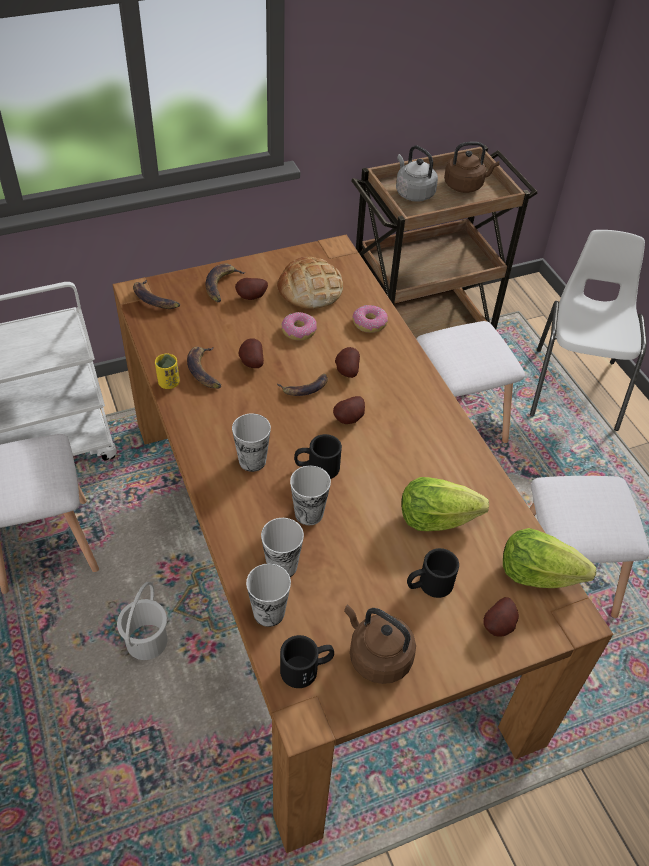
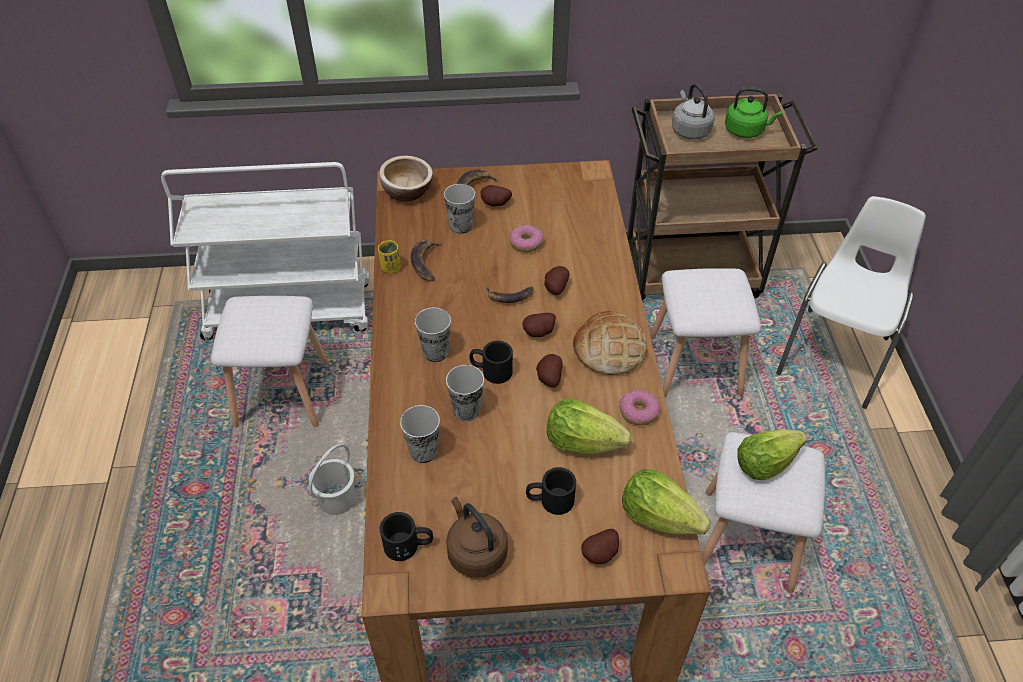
camera: 20 degrees right, 0 degrees up
banana [133,280,180,309] -> bowl [379,156,433,201]
potato [238,338,264,368] -> potato moved to [536,354,563,388]
cup [246,563,291,627] -> cup moved to [444,184,475,234]
bread [277,256,343,309] -> bread moved to [573,311,647,375]
donut [352,305,388,333] -> donut moved to [619,390,660,425]
brown kettle [444,142,500,193] -> green kettle [725,87,782,138]
none -> lettuce [738,429,807,480]

